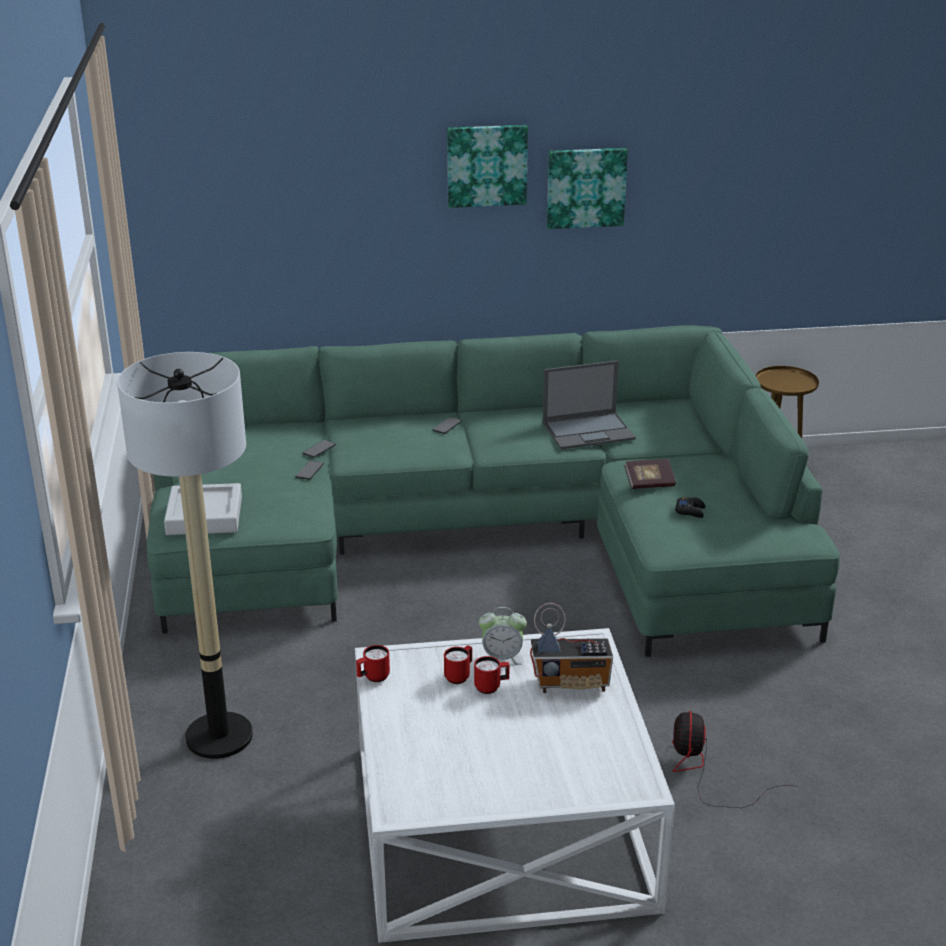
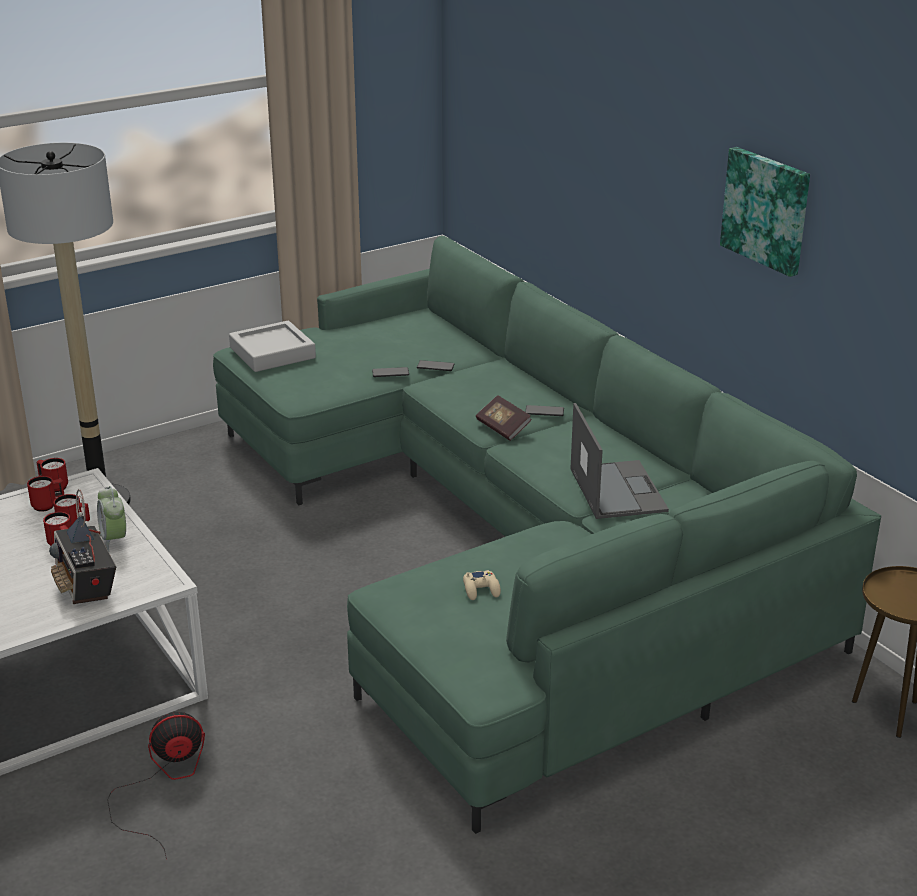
camera: 65 degrees right, 0 degrees up
picture [447,125,528,208] -> none
laptop [543,361,636,449] -> laptop turned 150 degrees counterclockwise [571,403,669,519]
book [624,459,676,489] -> book moved to [476,395,532,441]
black game controller [675,497,705,518] -> beige game controller [463,570,501,600]
none -> red mug [27,476,64,512]

